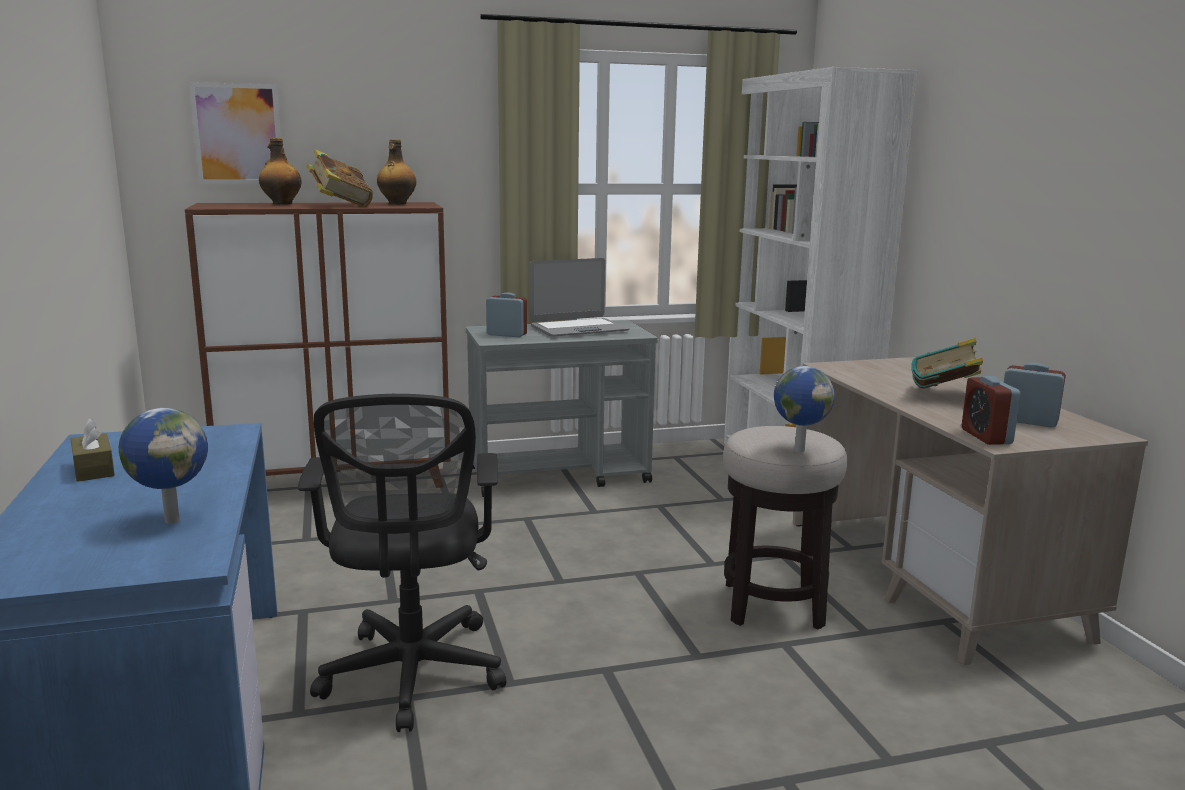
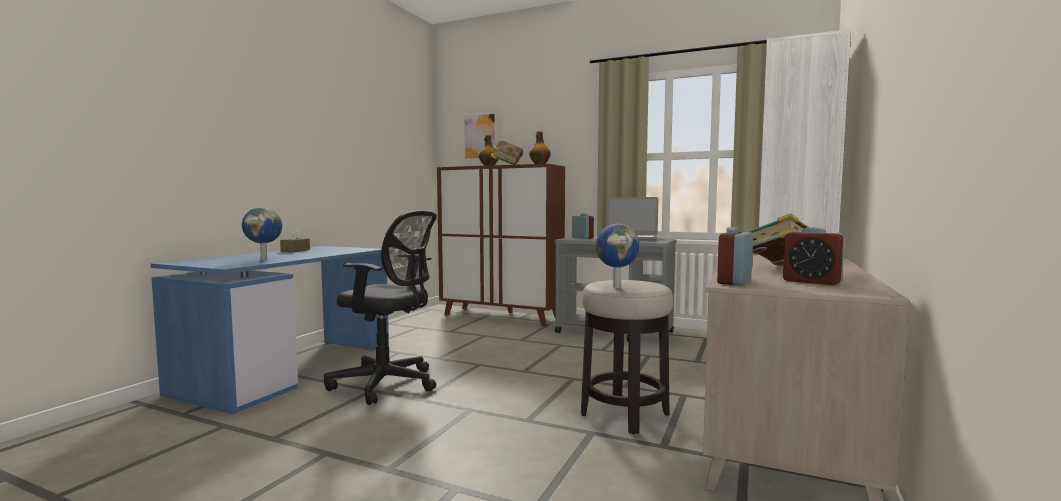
camera: 40 degrees right, 10 degrees down
black office chair [298,394,506,732] -> black office chair turned 105 degrees counterclockwise [324,210,437,405]
alarm clock [1004,363,1066,428] -> alarm clock turned 150 degrees clockwise [783,227,845,285]

